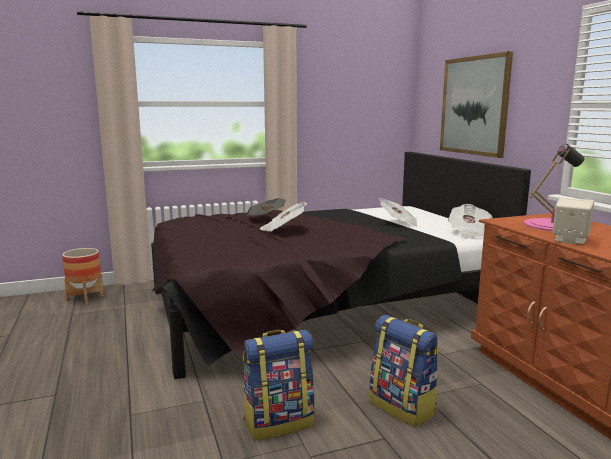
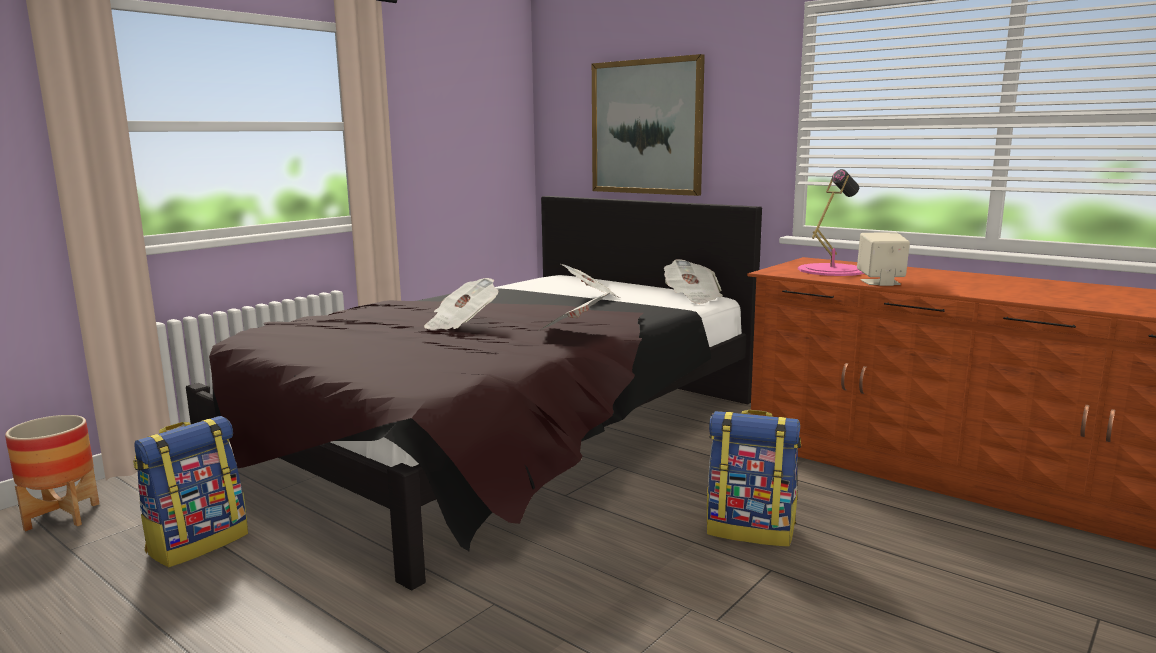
camera: 30 degrees left, 0 degrees up
backpack [243,330,315,440] -> backpack moved to [133,416,248,567]
newspaper [246,198,286,216] -> newspaper moved to [538,292,610,331]

